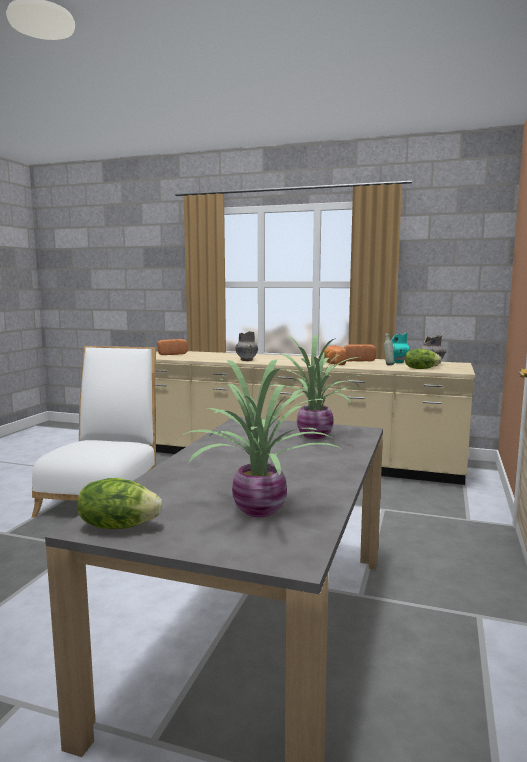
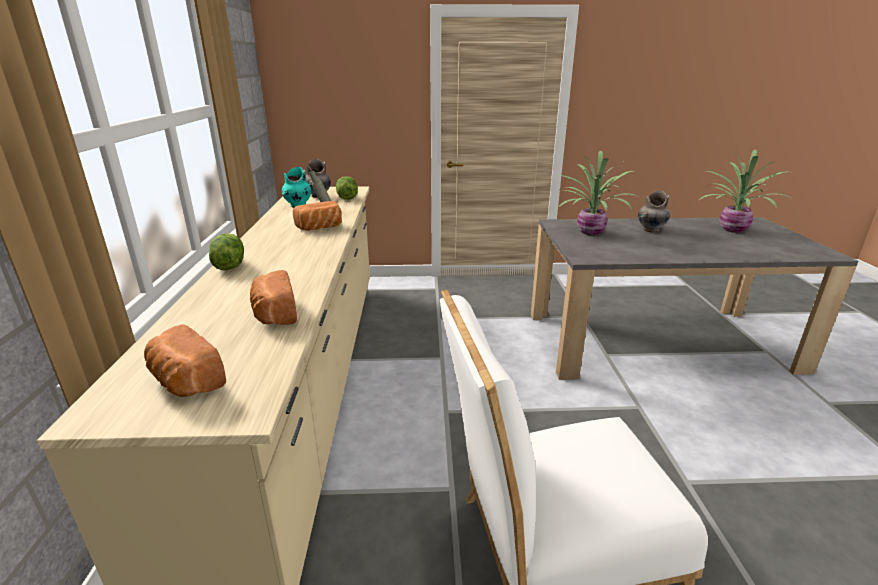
camera: 110 degrees left, 15 degrees up
lettuce [77,478,162,529] -> lettuce moved to [209,233,244,270]
grey vase [235,331,258,361] -> grey vase moved to [638,191,670,233]
bread [344,344,376,362] -> bread moved to [250,270,297,325]

